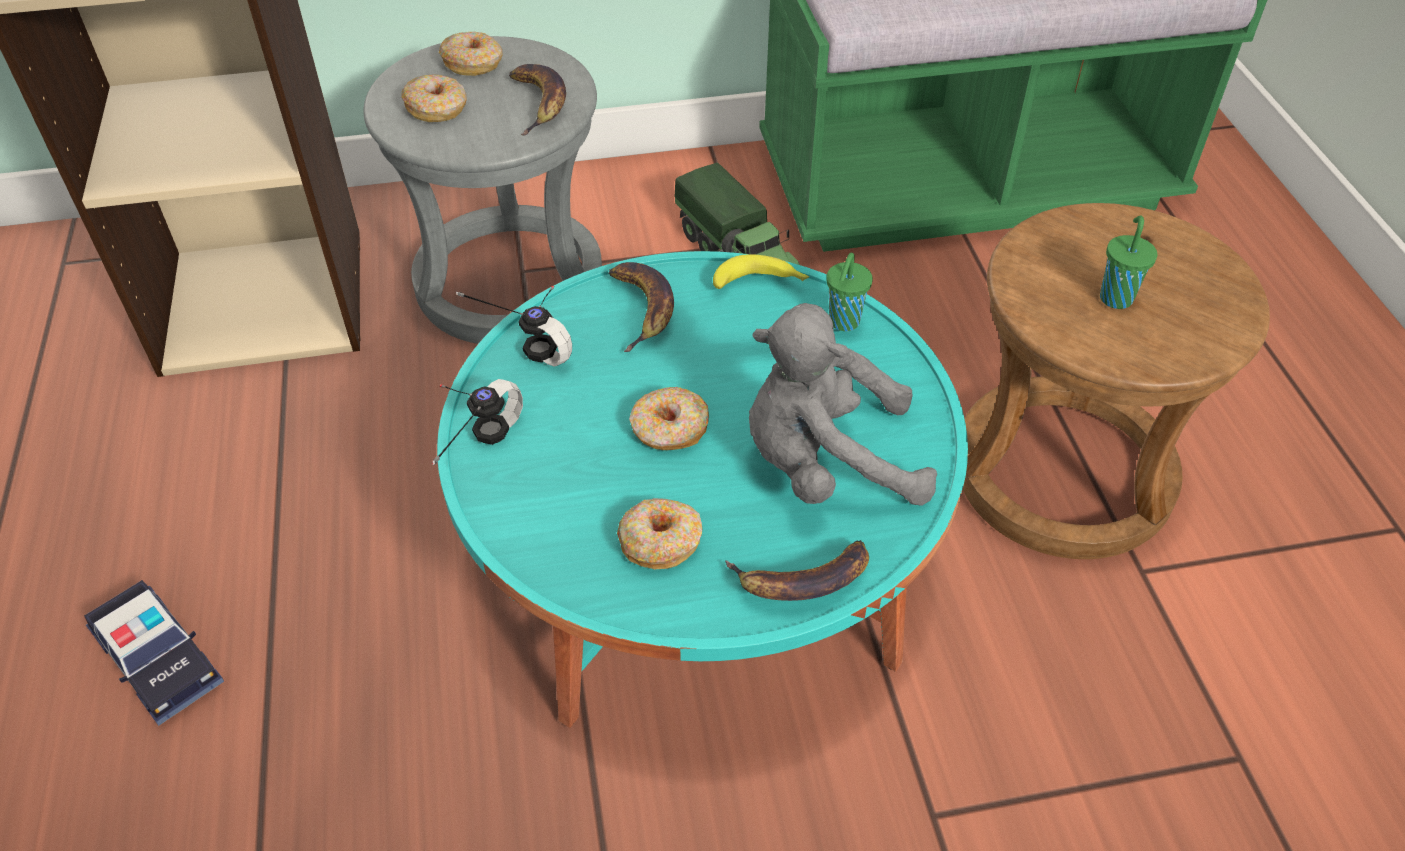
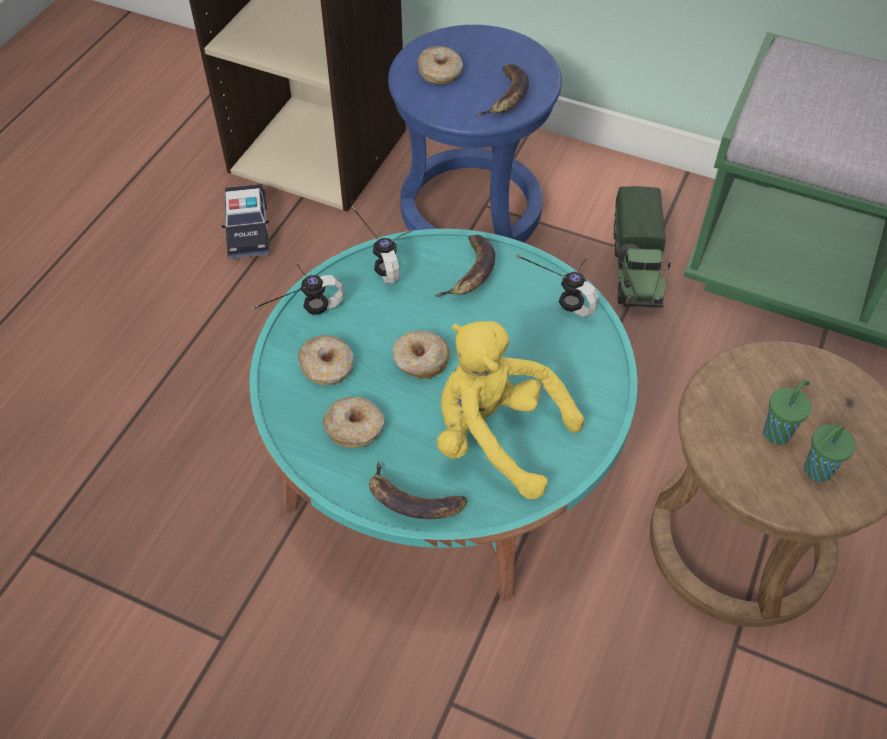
camera: 35 degrees right, 5 degrees up
toy car [84,580,224,726] -> toy car moved to [222,184,270,259]
grey stool [363,36,602,344] -> blue stool [388,25,562,242]
donut [439,32,502,76] -> donut moved to [298,335,354,385]
banana [713,254,809,289] -> headphones [515,254,599,317]
grey plush toy [749,303,937,506] -> yellow plush toy [437,321,584,499]
green cup [826,253,873,331] -> green cup moved to [804,424,856,482]

